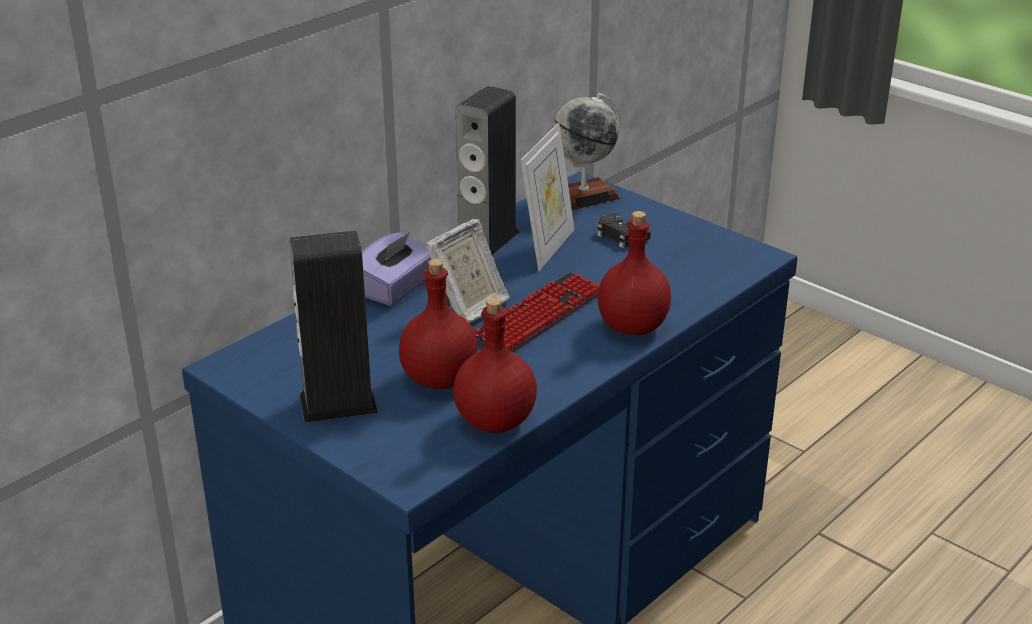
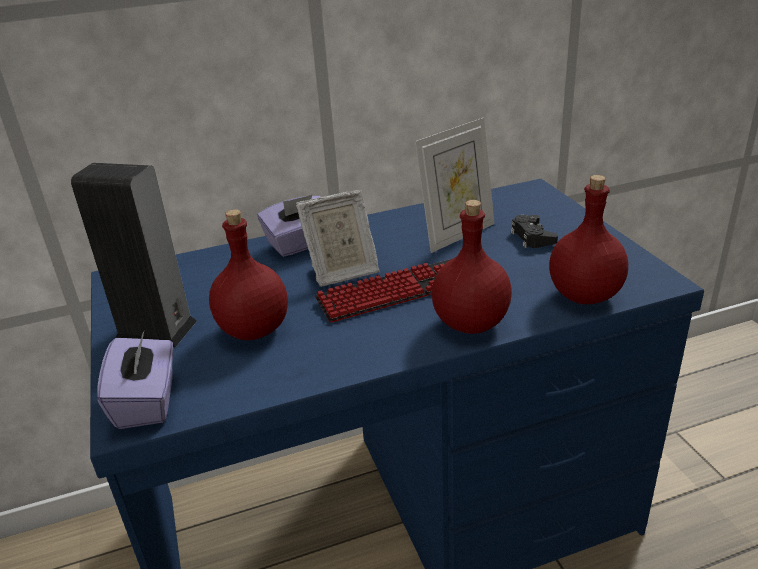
camera: 30 degrees right, 0 degrees up
red bottle [453,297,537,433] -> red bottle moved to [549,175,628,304]
speaker [456,86,520,255] -> none
globe [553,93,620,210] -> none
none -> purple tissue box [97,329,173,429]

